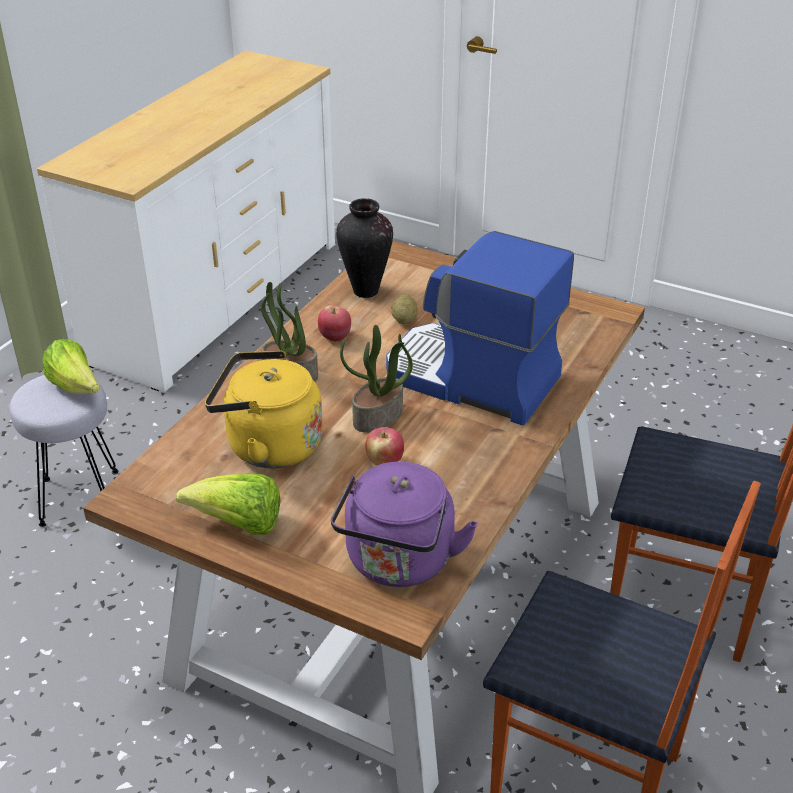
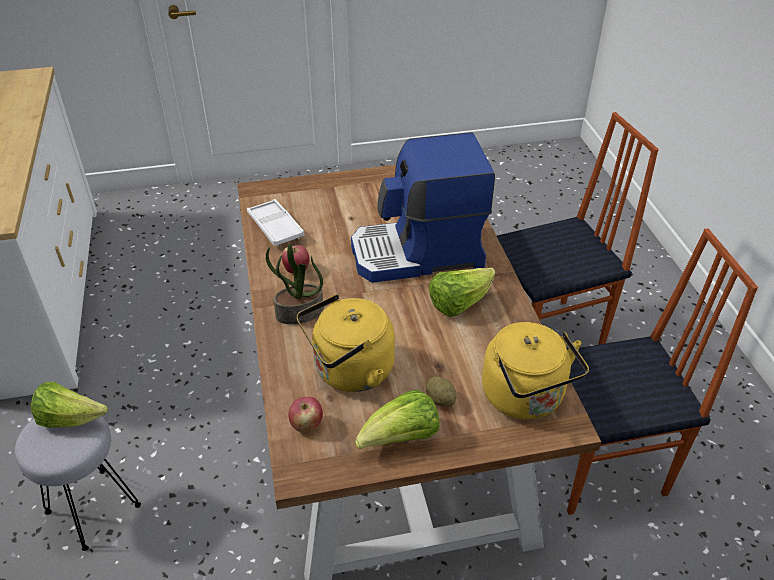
camera: 40 degrees left, 5 degrees up
purple kettle [331,462,478,587] -> yellow kettle [482,322,589,419]
vase [336,198,393,298] -> white tray [247,199,305,246]
potted plant [340,325,413,433] -> none
apple [365,427,404,466] -> apple moved to [288,397,323,433]
potato [391,294,418,324] -> potato moved to [426,376,457,407]
none -> lettuce [429,268,496,317]

